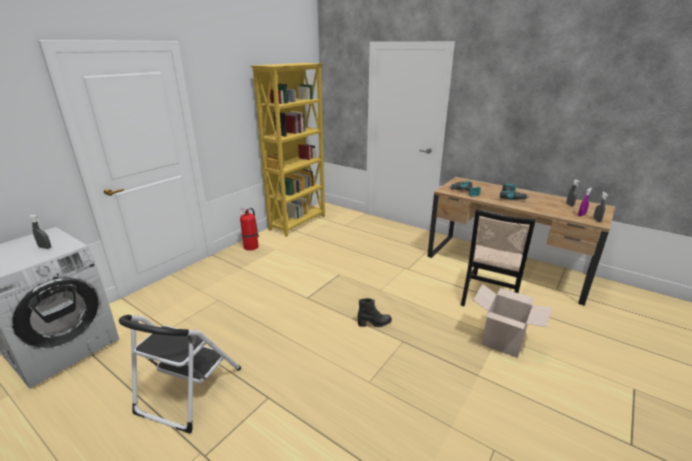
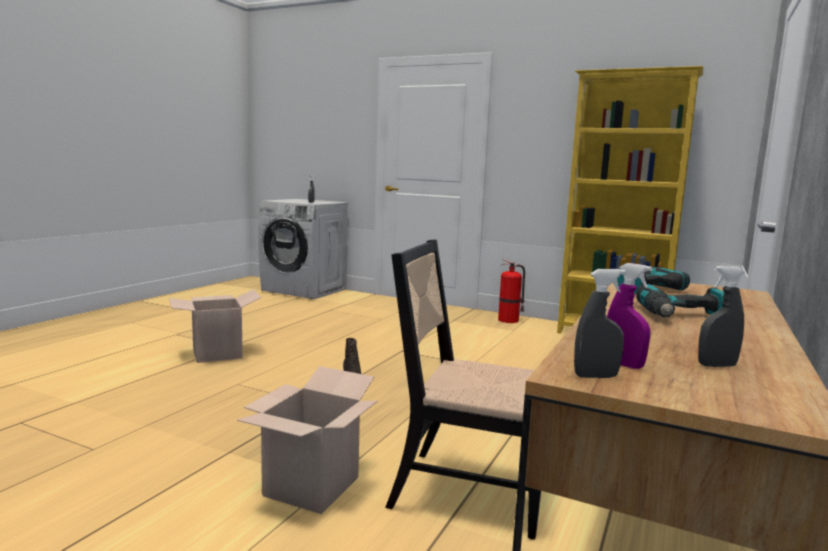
camera: 80 degrees right, 15 degrees down
step ladder [119,315,241,433] -> none
none -> cardboard box [169,289,261,363]

